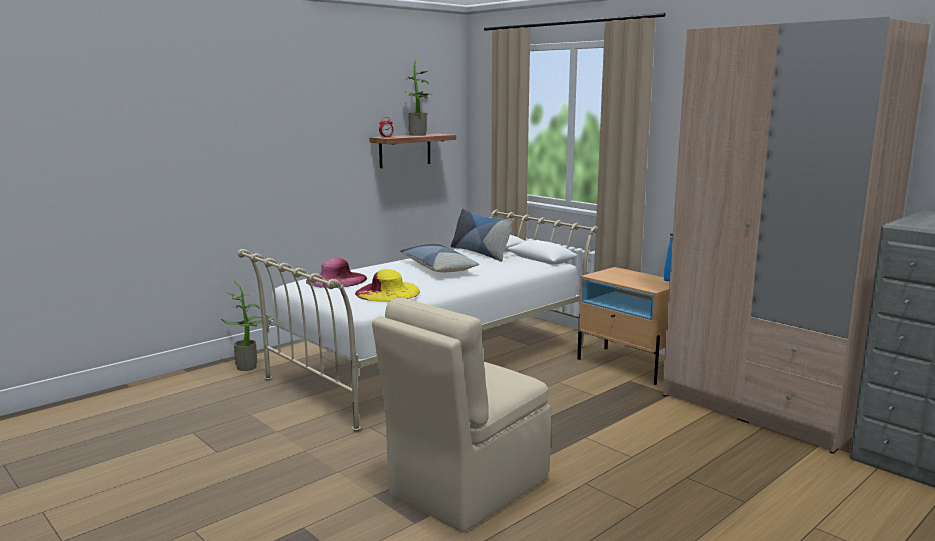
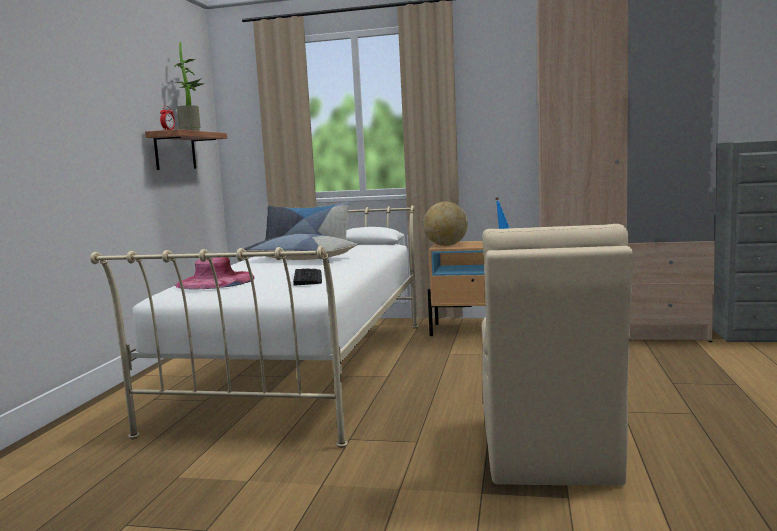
camera: 35 degrees left, 5 degrees down
potted plant [221,281,271,371] -> none
yellow hat [355,269,420,301] -> keyboard [293,269,322,286]
none -> globe [423,201,468,246]

